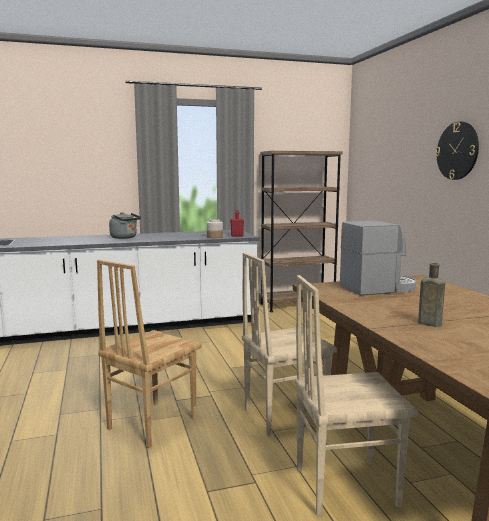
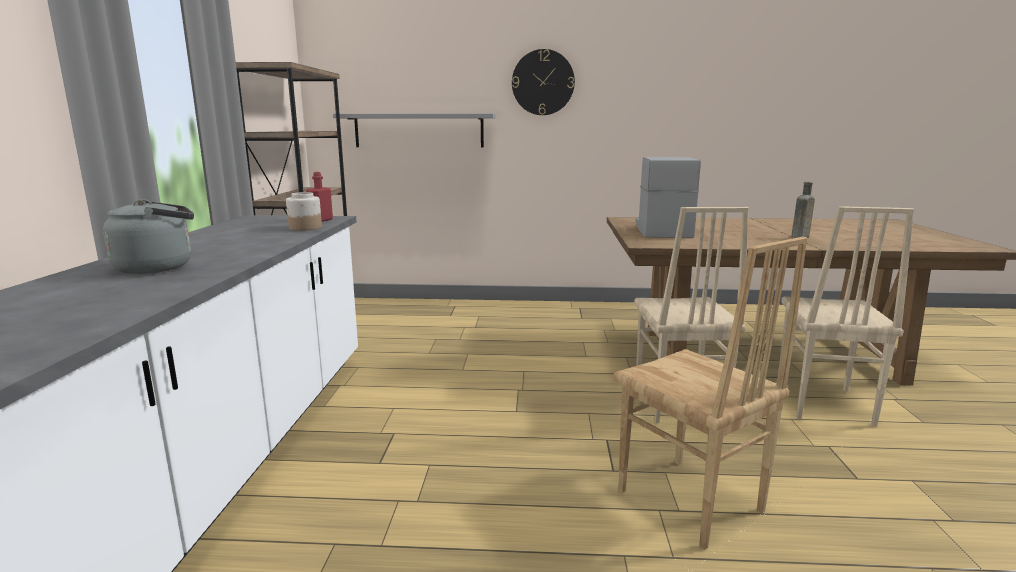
camera: 70 degrees left, 5 degrees up
none -> grey shelf [333,114,495,147]

